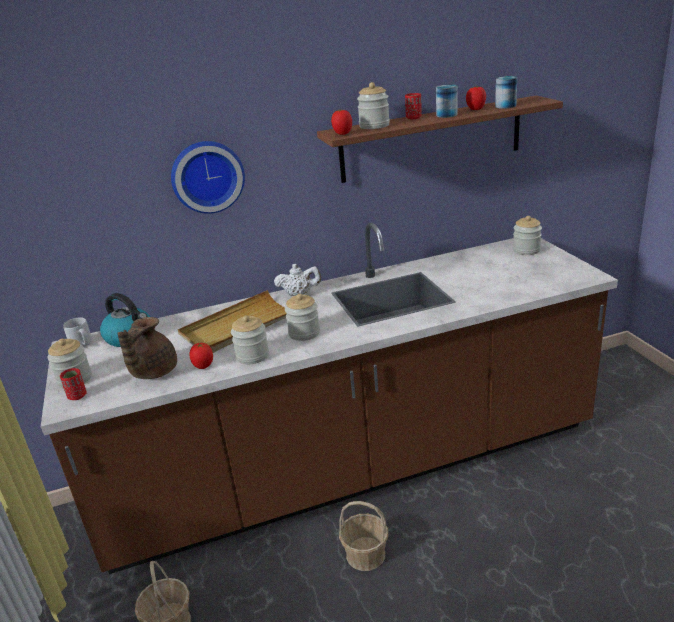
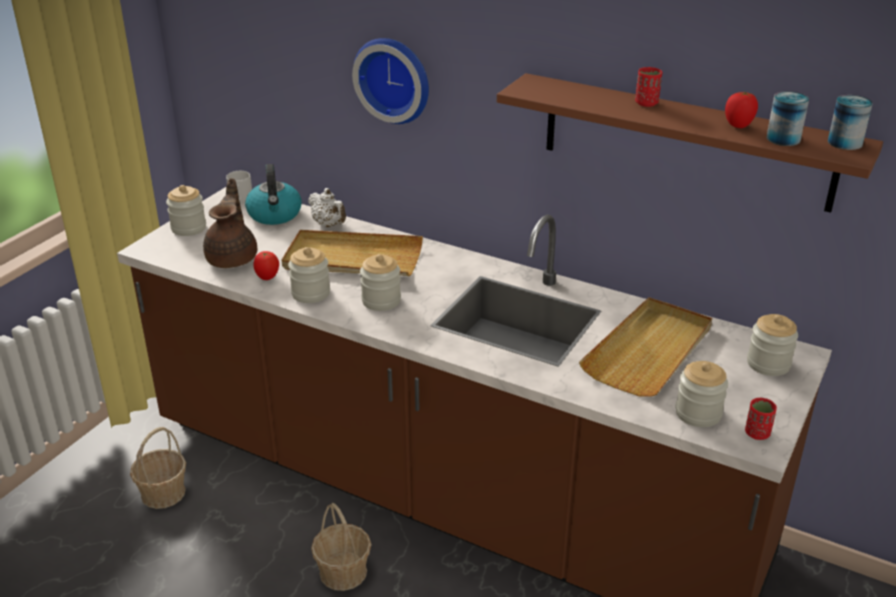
camera: 45 degrees right, 5 degrees up
red cup [60,368,87,400] -> red cup moved to [745,398,777,440]
brown teapot [117,317,177,379] -> brown teapot turned 120 degrees clockwise [203,178,258,268]
white teapot [274,264,321,296] -> white teapot moved to [308,188,346,227]
tomato [331,109,352,135] -> none
jar [357,82,390,129] -> jar moved to [676,361,728,427]
can [436,84,457,118] -> can moved to [828,95,873,150]
none -> beige tray [579,297,712,397]

